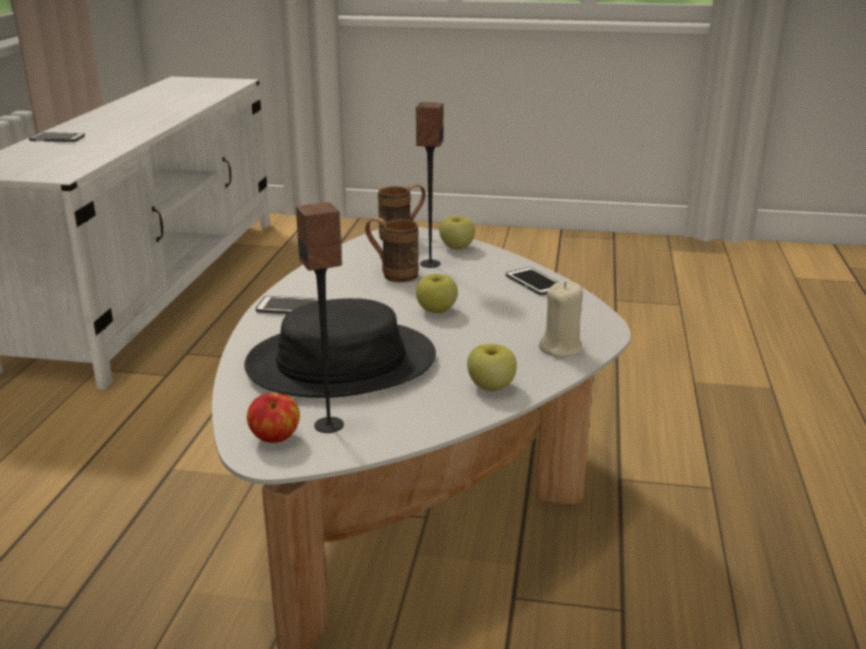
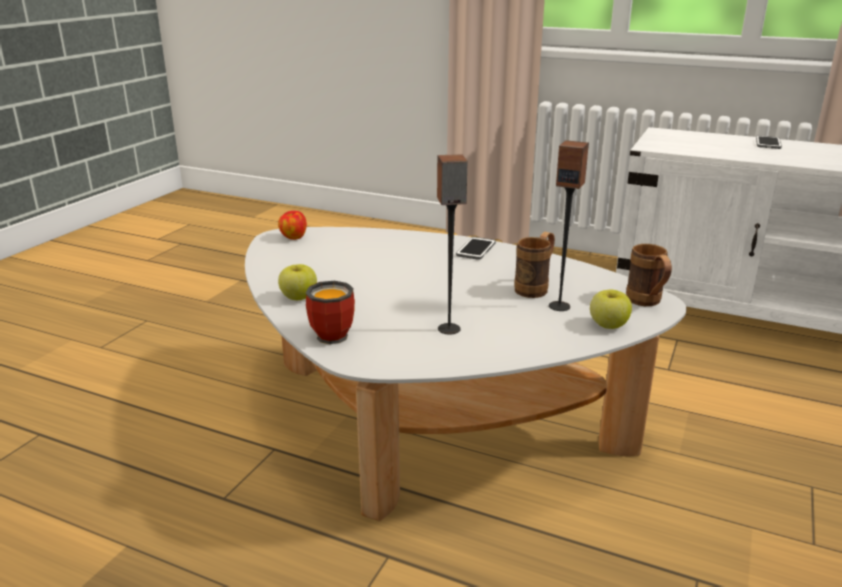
camera: 105 degrees right, 0 degrees up
black hat [244,298,436,398] -> none
speaker [296,202,344,433] -> speaker moved to [437,154,468,335]
apple [416,274,458,313] -> none
phone [506,267,559,295] -> none
beige candle [539,281,583,357] -> mug [306,281,355,344]

